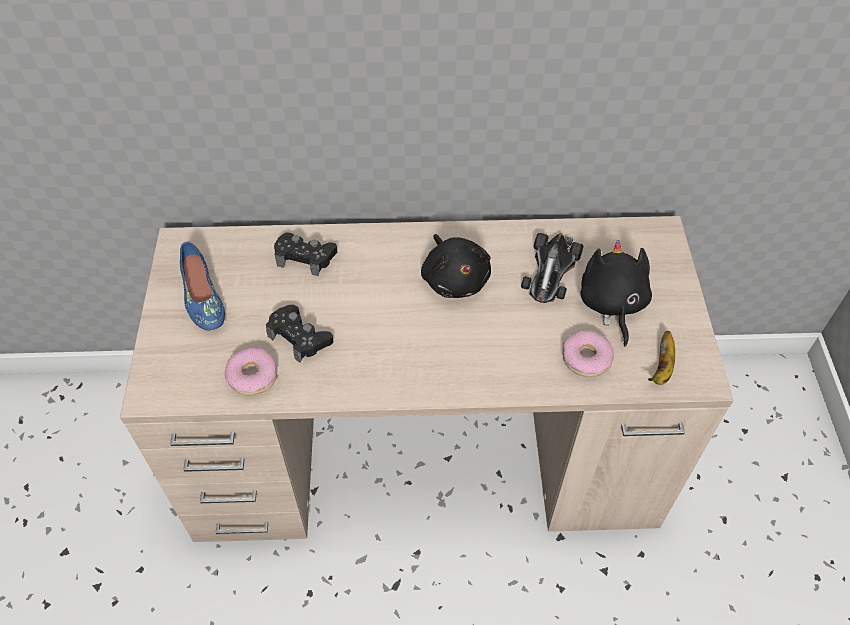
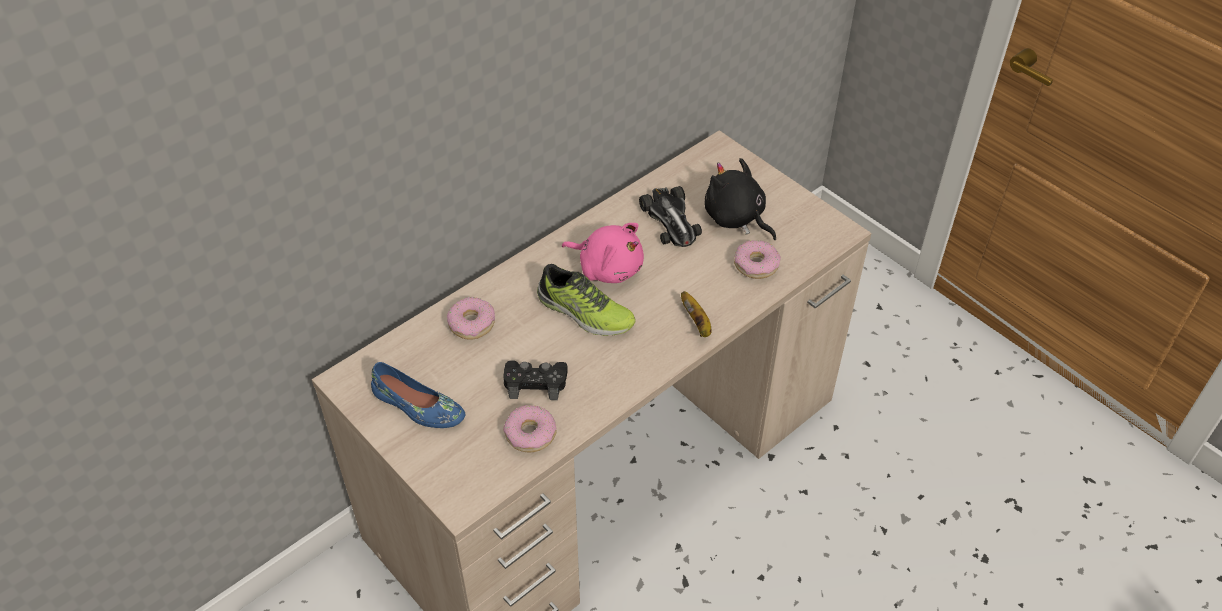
camera: 40 degrees left, 5 degrees down
black game controller [274,232,337,276] -> donut [447,297,495,340]
black plush toy [421,234,491,298] -> pink plush toy [562,223,644,283]
banana [648,331,675,385] -> banana moved to [681,291,712,337]
none -> shoe [537,264,636,336]

